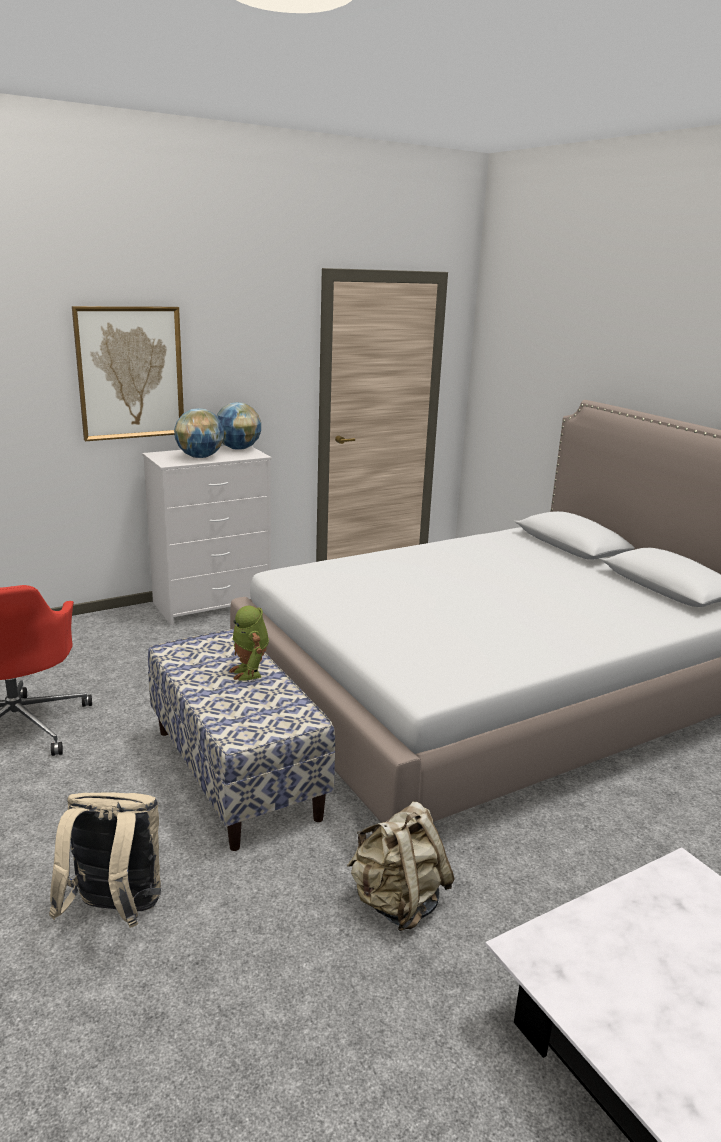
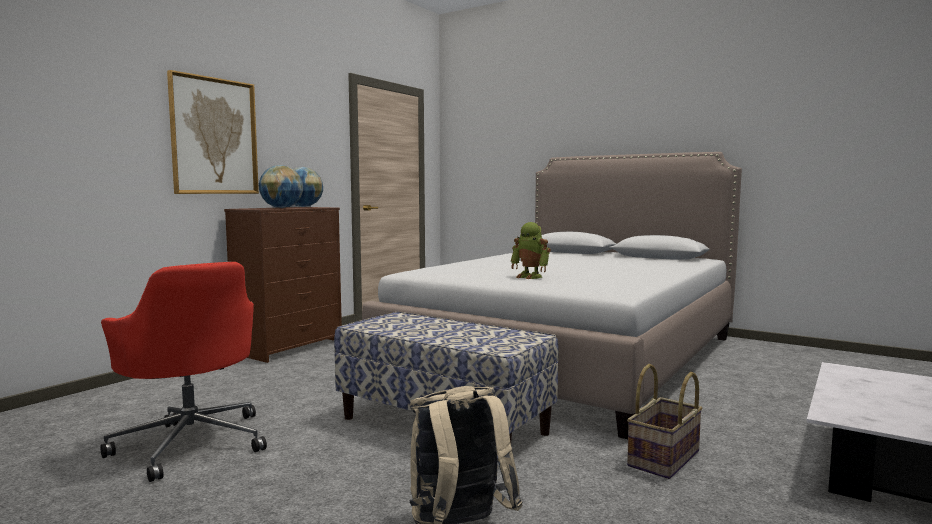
camera: 25 degrees left, 15 degrees down
white dresser [142,446,272,625] -> brown dresser [224,207,342,363]
toy robot [229,606,269,681] -> toy robot moved to [511,222,551,279]
beige backpack [347,802,455,931] -> basket [627,364,703,479]

